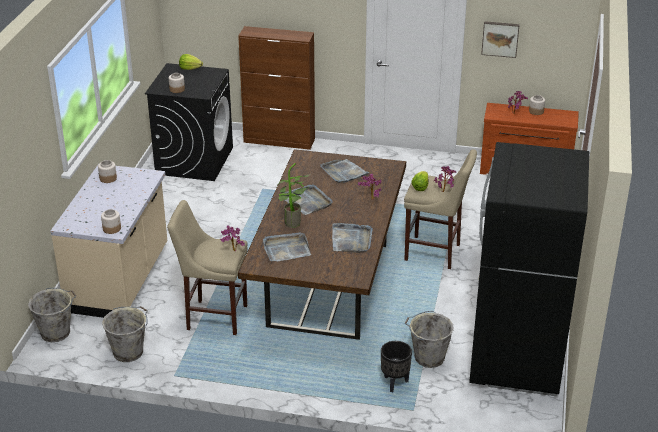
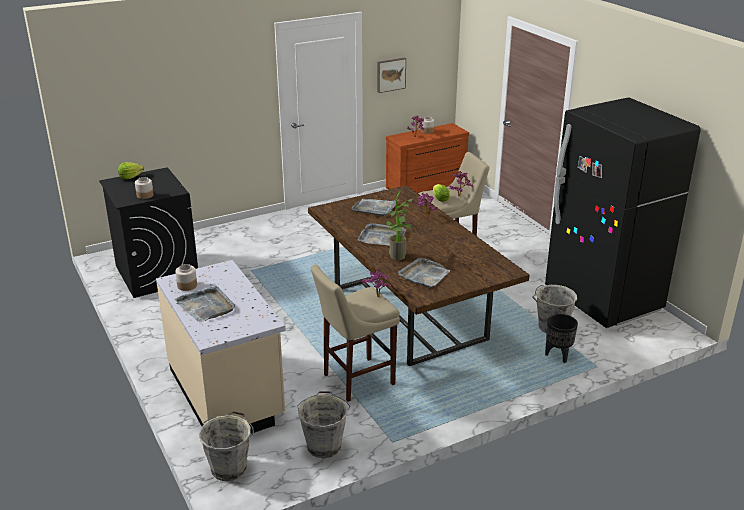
camera: 40 degrees left, 5 degrees down
jar [101,209,121,234] -> none
brown cabinet [238,26,315,150] -> none
grey tray [332,223,373,253] -> grey tray moved to [175,286,235,322]

